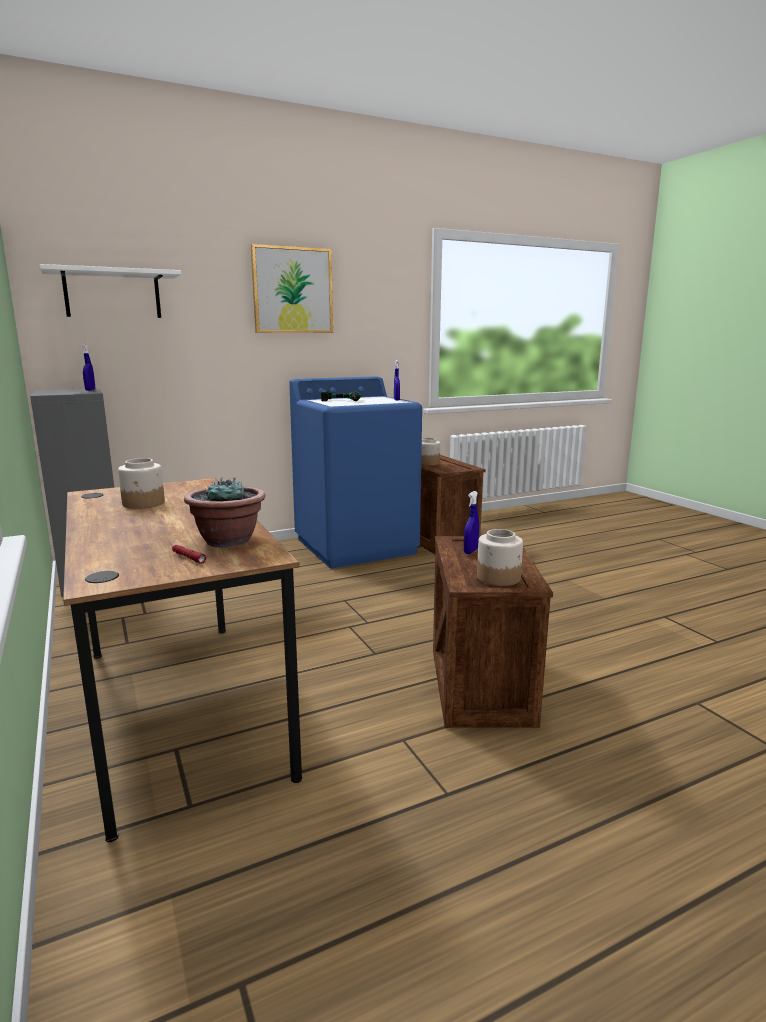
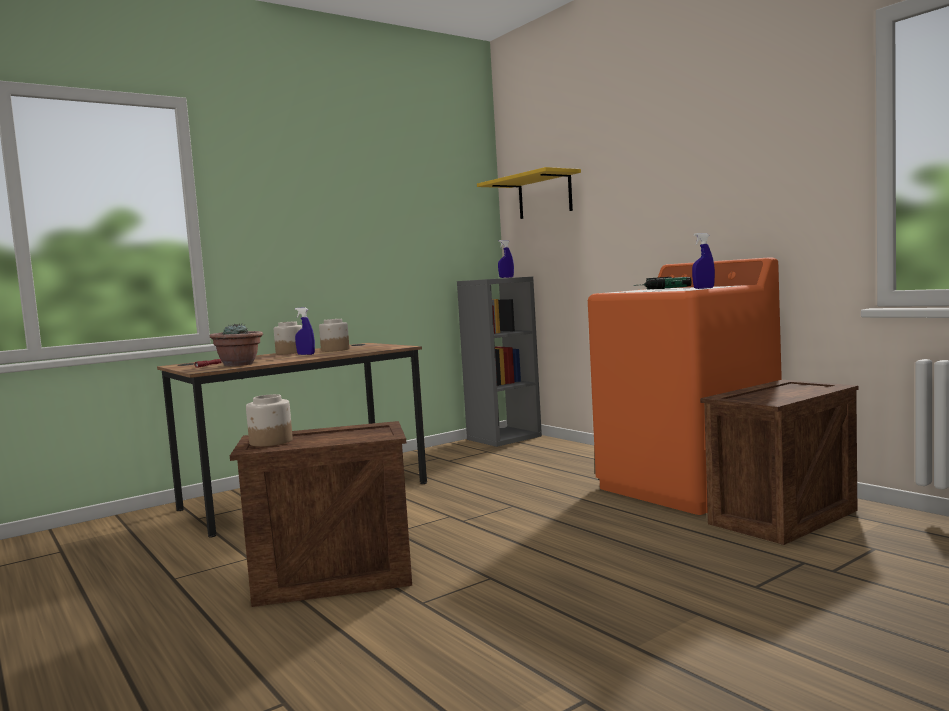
camera: 80 degrees right, 10 degrees down
white shelf [39,264,181,318] -> yellow shelf [477,167,581,219]
picture [251,244,333,333] -> none
blue washing machine [289,376,422,568] -> orange washing machine [588,257,782,515]
jar [421,438,440,466] -> jar moved to [274,321,302,354]
blue spray bottle [464,491,479,554] -> blue spray bottle moved to [295,308,315,355]

